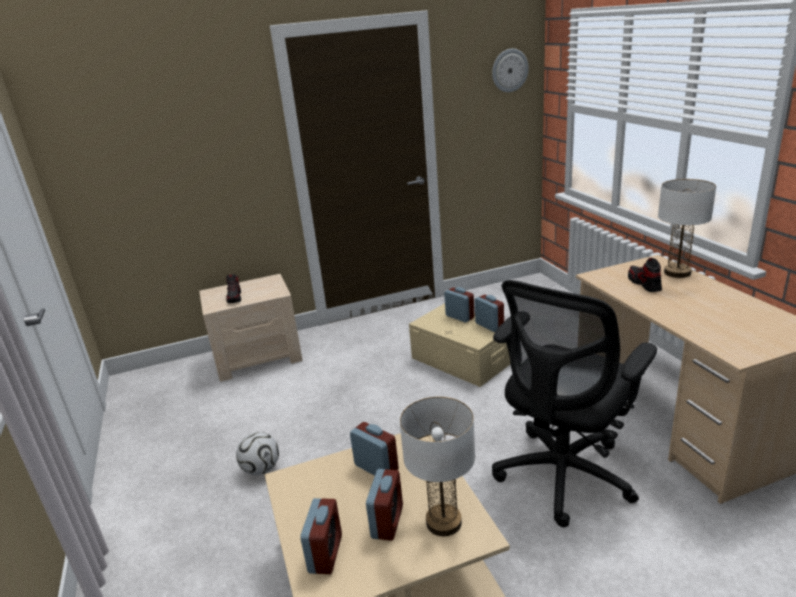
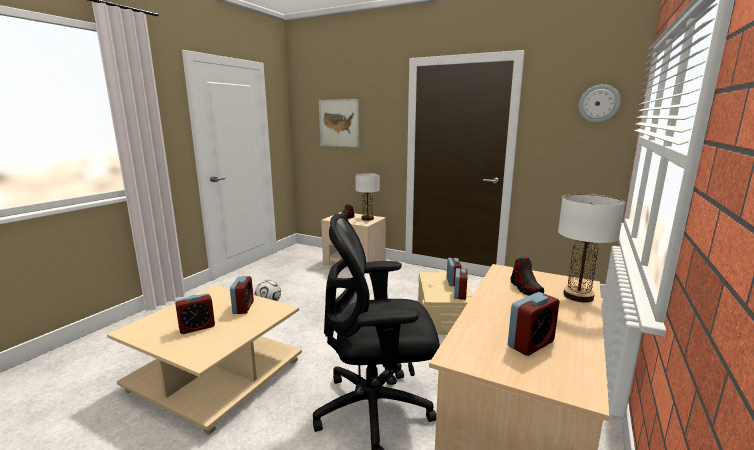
camera: 45 degrees right, 10 degrees down
alarm clock [300,498,342,574] -> alarm clock moved to [508,292,560,356]
table lamp [400,396,475,536] -> table lamp moved to [355,173,379,221]
shoe [628,258,662,292] -> shoe turned 135 degrees clockwise [511,258,544,296]
none -> picture [319,99,359,147]

